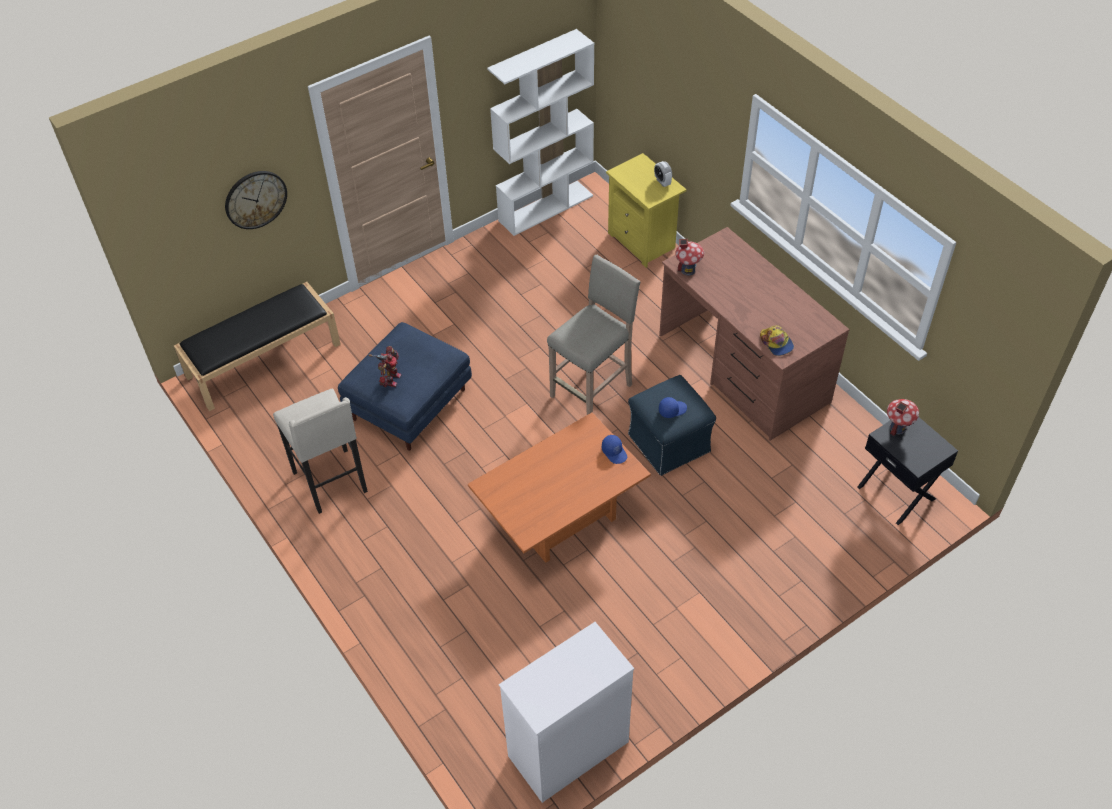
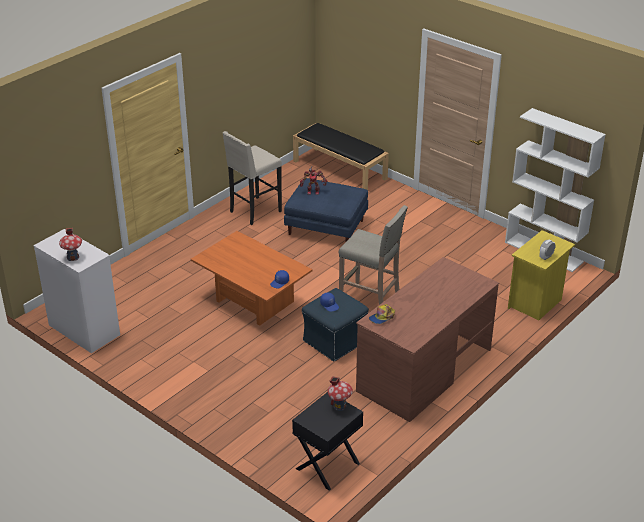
camera: 75 degrees right, 15 degrees down
wall clock [225,171,287,229] -> none
toy house [675,239,704,275] -> toy house moved to [59,228,82,261]

